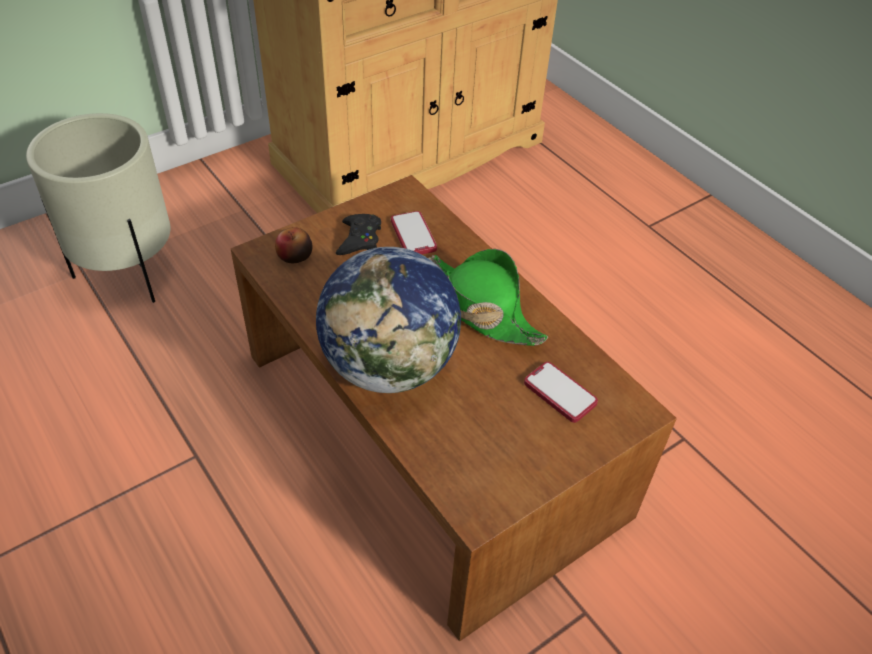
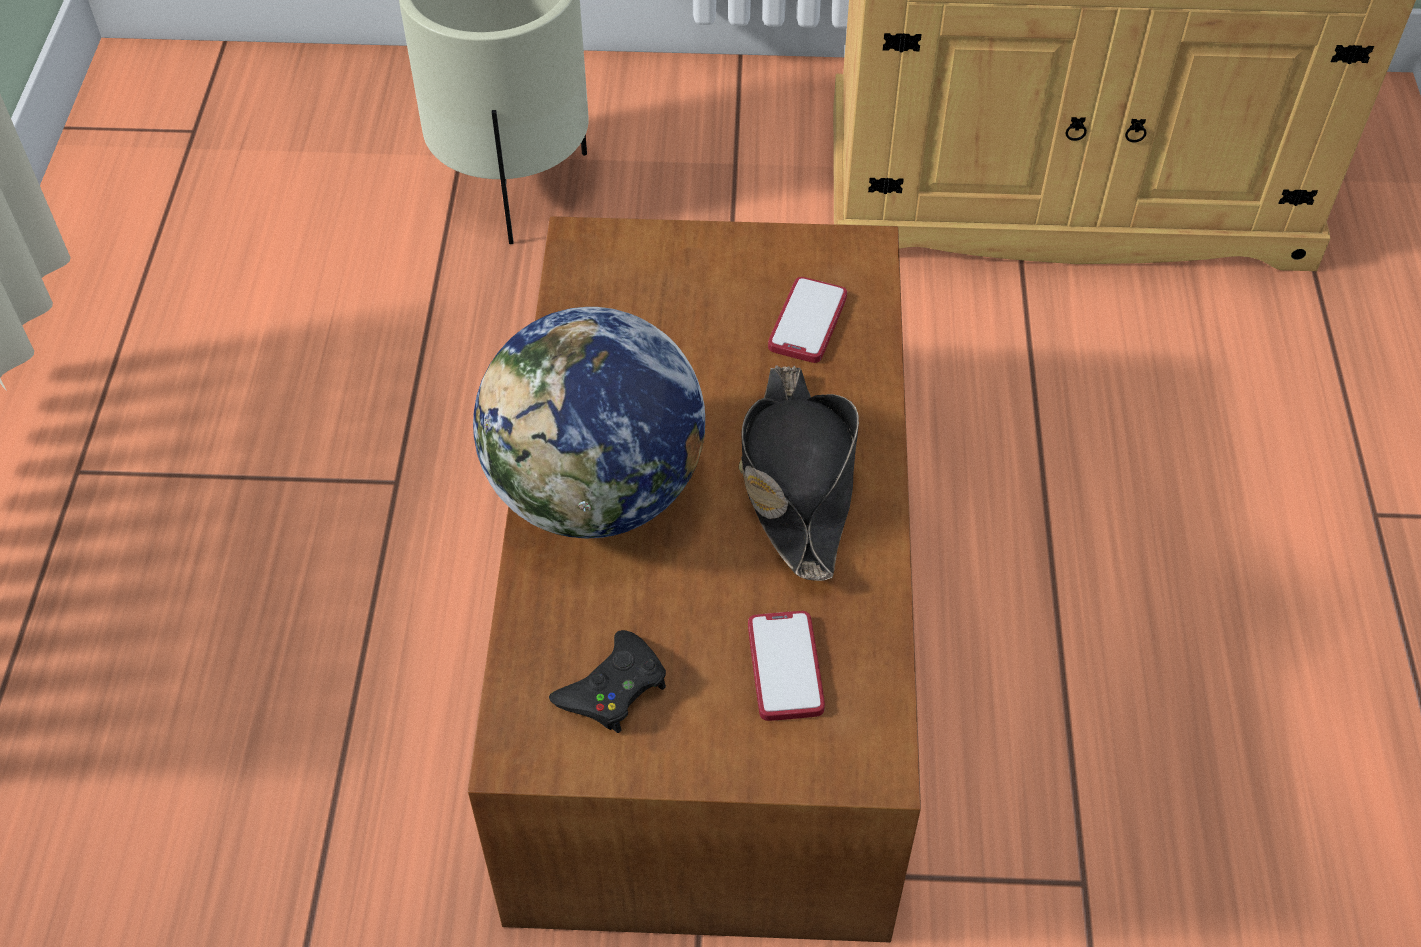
camera: 40 degrees right, 5 degrees up
apple [275,227,313,263] -> none
black game controller [336,214,381,255] -> black game controller moved to [549,630,666,733]
green hat [428,249,548,346] -> black hat [739,365,859,581]

